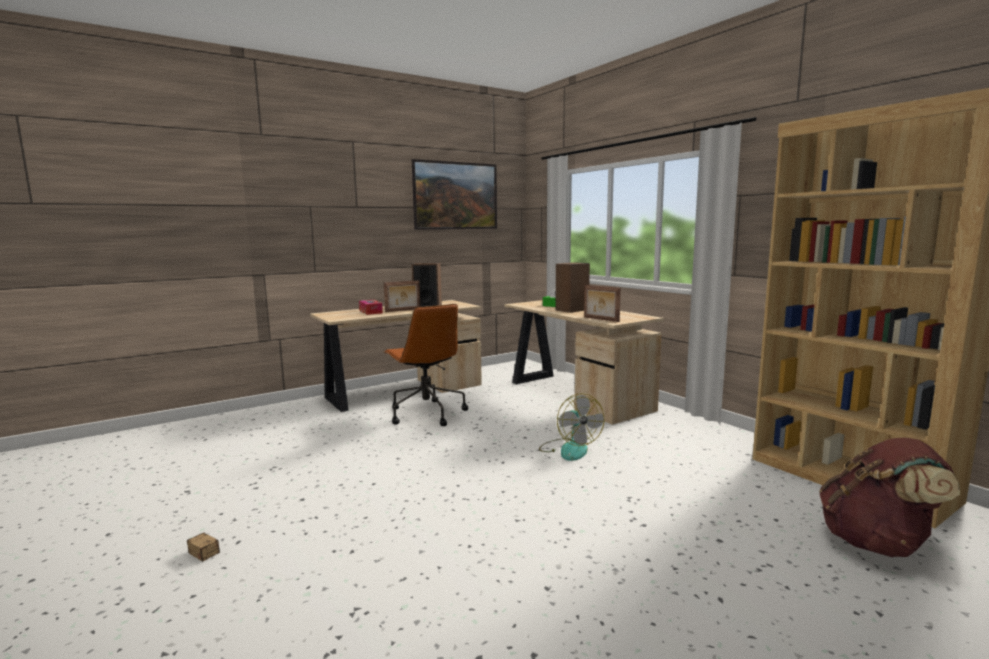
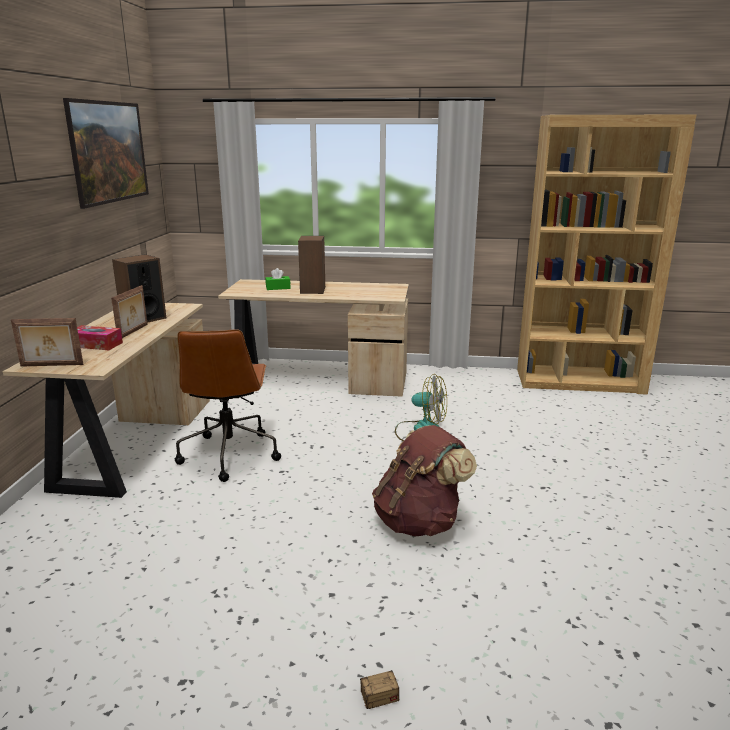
camera: 50 degrees left, 10 degrees up
brown office chair [385,304,468,426] -> brown office chair turned 75 degrees clockwise [175,329,281,482]
picture frame [584,285,621,322] -> picture frame moved to [11,318,84,367]
brown backpack [819,437,960,557] -> brown backpack moved to [372,425,477,536]

